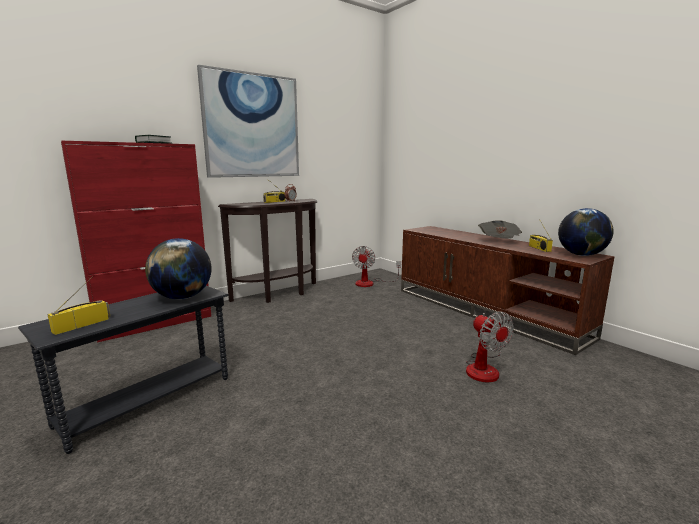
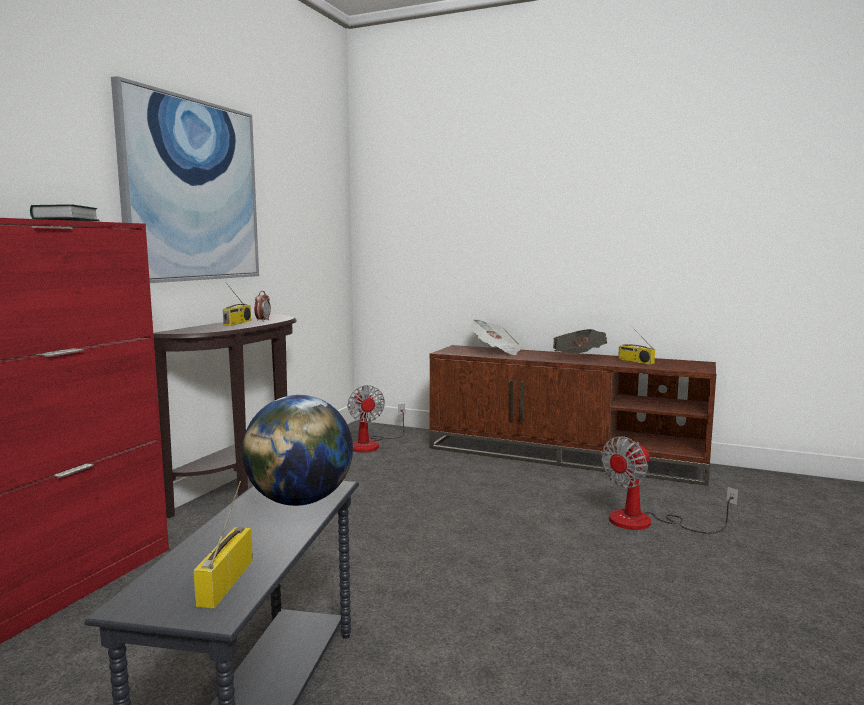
camera: 30 degrees left, 5 degrees down
fan [466,311,514,382] -> fan turned 105 degrees clockwise [601,436,739,534]
globe [558,208,614,256] -> none
none -> newspaper [470,319,523,355]

